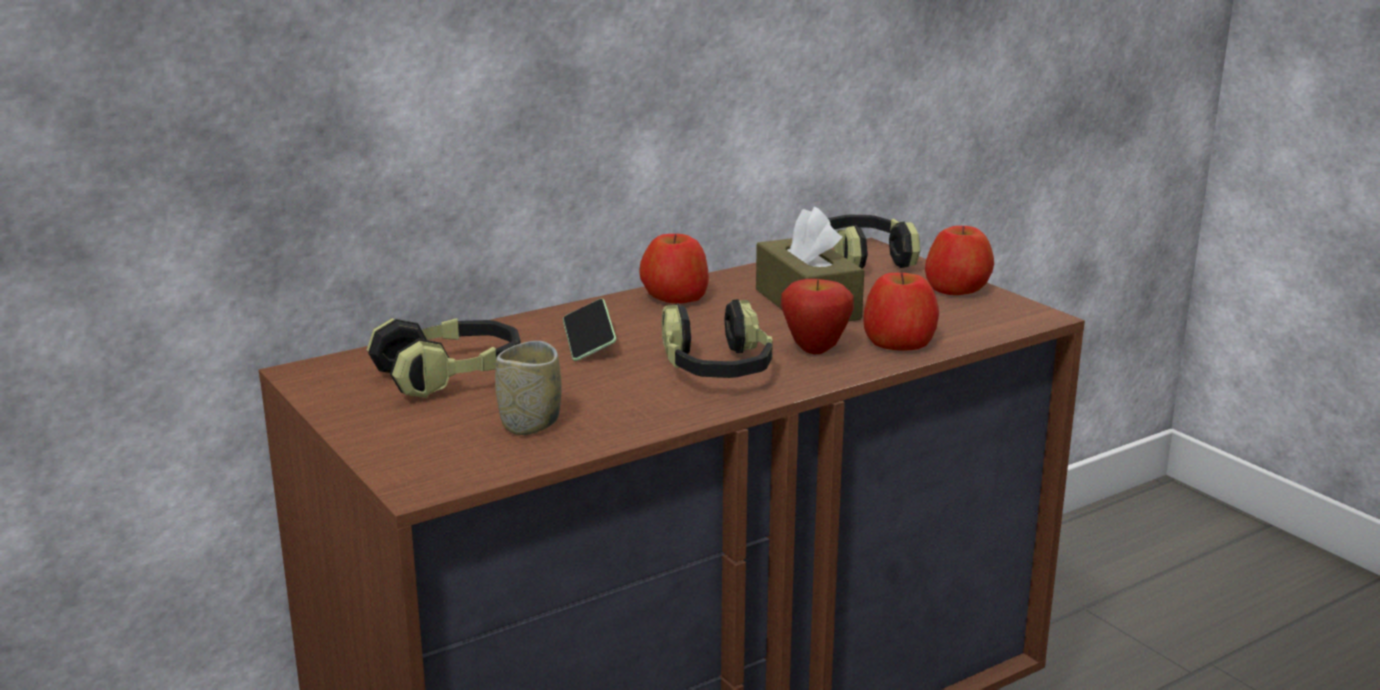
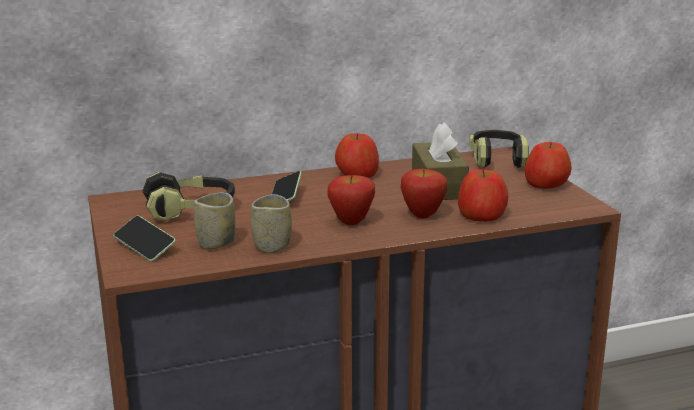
camera: 15 degrees right, 0 degrees up
headphones [661,299,773,378] -> apple [327,175,375,225]
none -> phone [113,215,176,261]
none -> cup [250,194,292,254]

